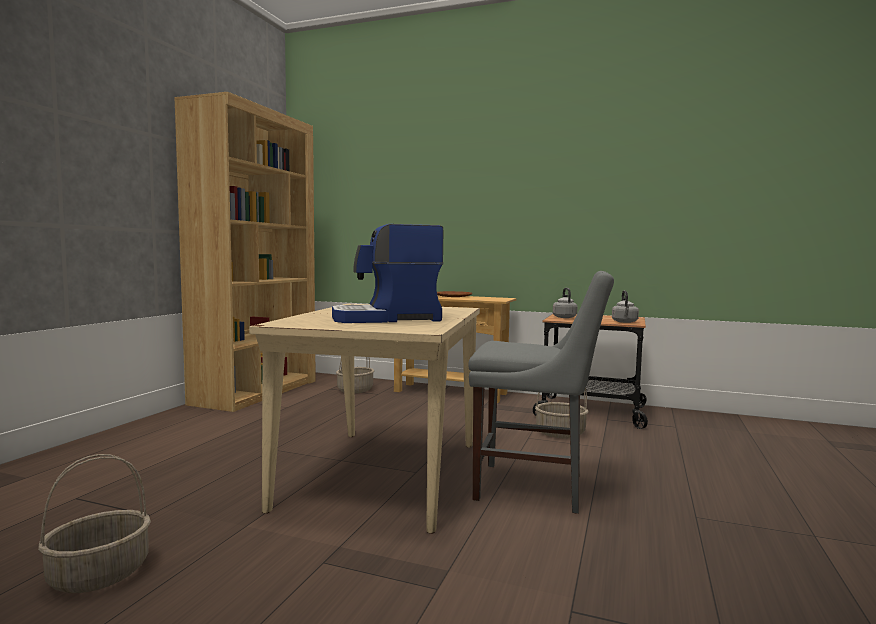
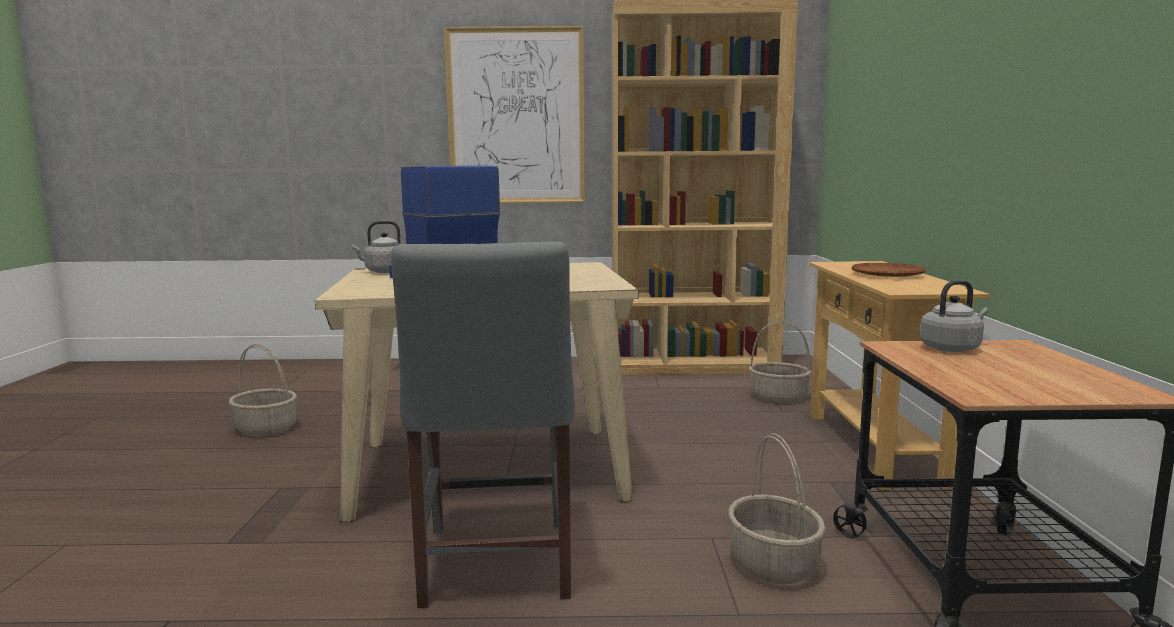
camera: 70 degrees right, 5 degrees up
grey kettle [612,290,639,323] -> grey kettle moved to [352,221,400,273]
none -> picture [444,26,585,203]

